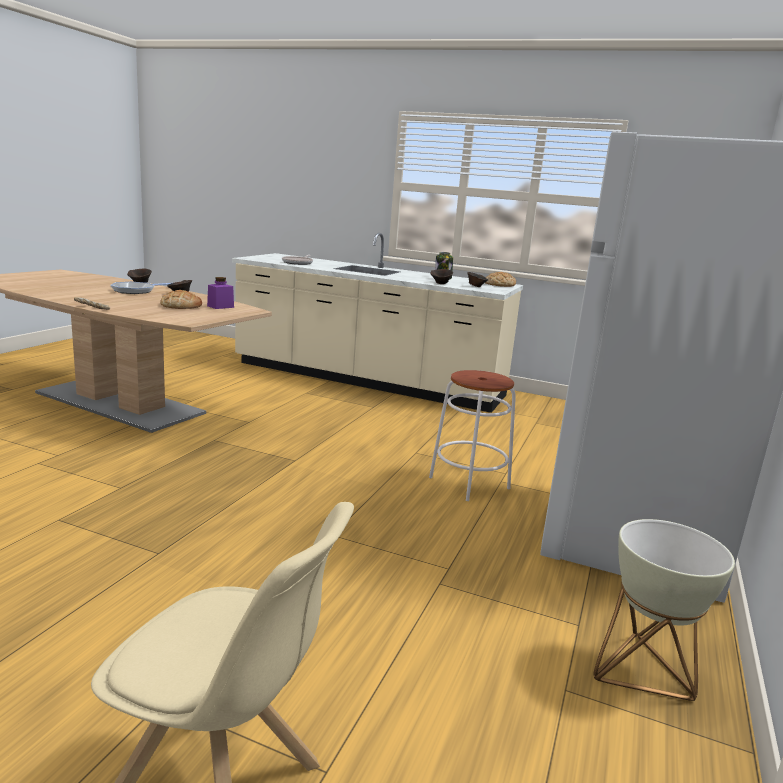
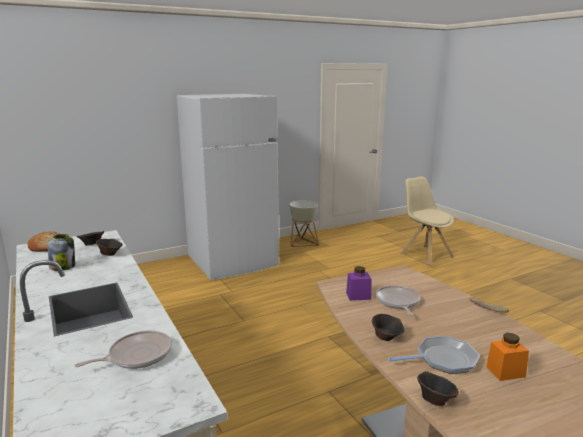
camera: 140 degrees left, 0 degrees up
bread [160,290,202,309] -> frying pan [376,285,420,316]
white stool [429,370,515,501] -> none
none -> orange jar [486,333,529,381]

